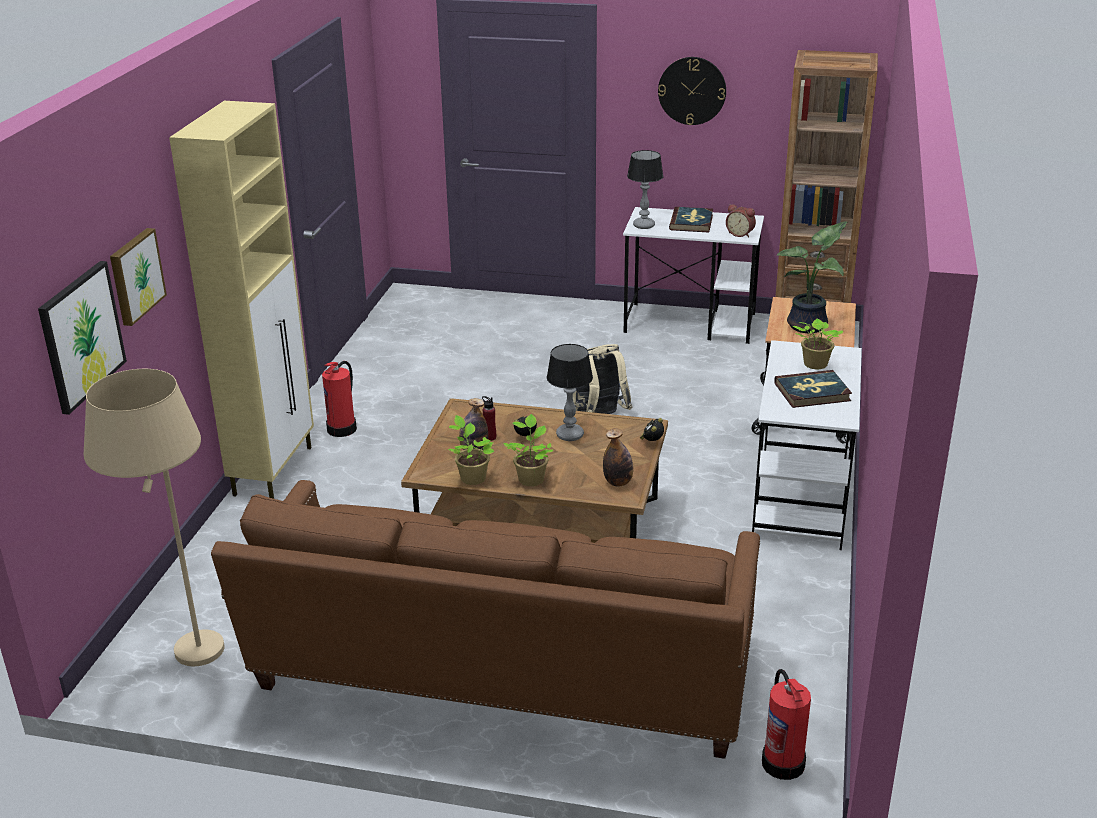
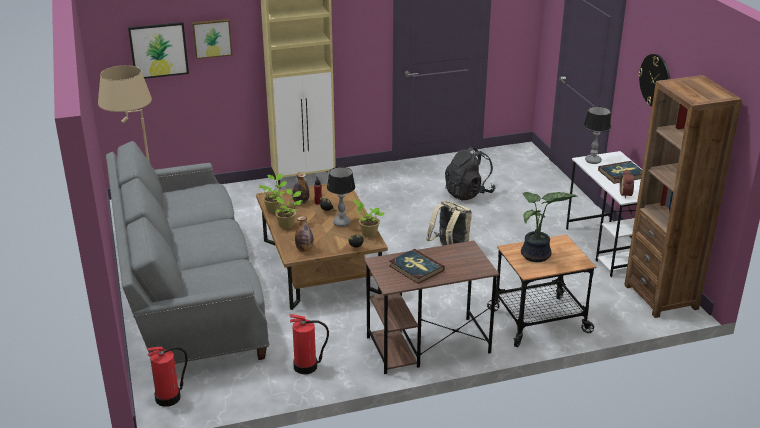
camera: 60 degrees right, 0 degrees up
brown sofa [211,480,760,759] -> grey sofa [106,141,269,364]
fire extinguisher [322,361,357,437] -> fire extinguisher moved to [290,314,329,374]
white desk [752,340,862,550] -> brown desk [364,241,499,374]
potted plant [792,319,843,369] -> potted plant moved to [353,199,385,238]
none -> black backpack [445,146,495,200]

